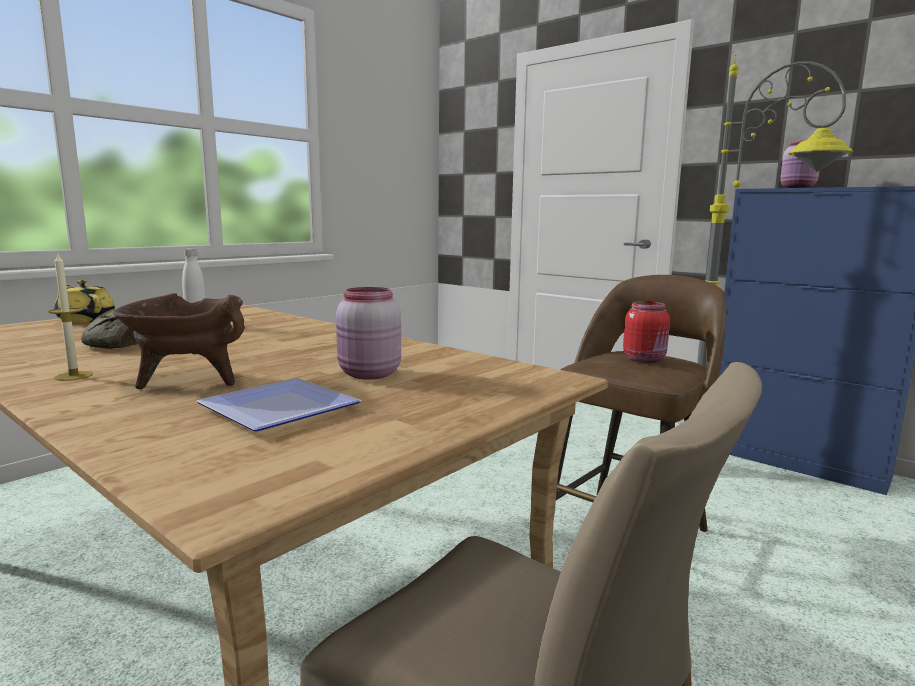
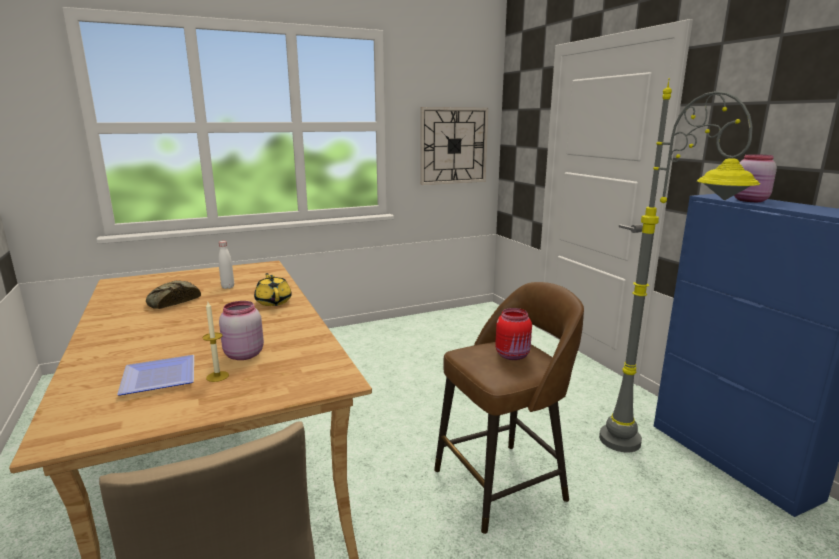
camera: 25 degrees right, 5 degrees up
candle [48,254,93,381] -> candle moved to [202,302,229,382]
yellow teapot [54,280,115,323] -> yellow teapot moved to [254,273,292,306]
brown cooking pot [113,293,245,389] -> none
none -> wall clock [420,107,488,185]

